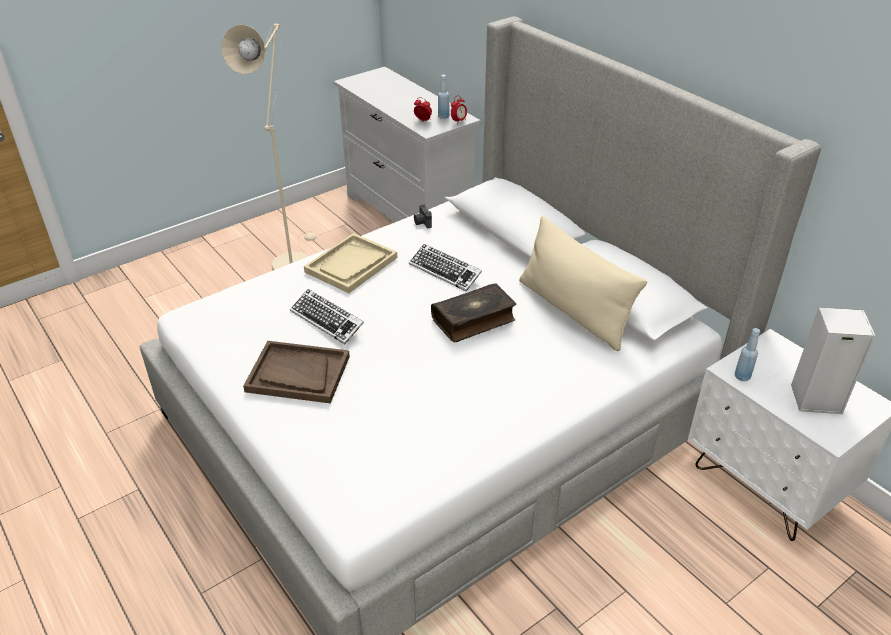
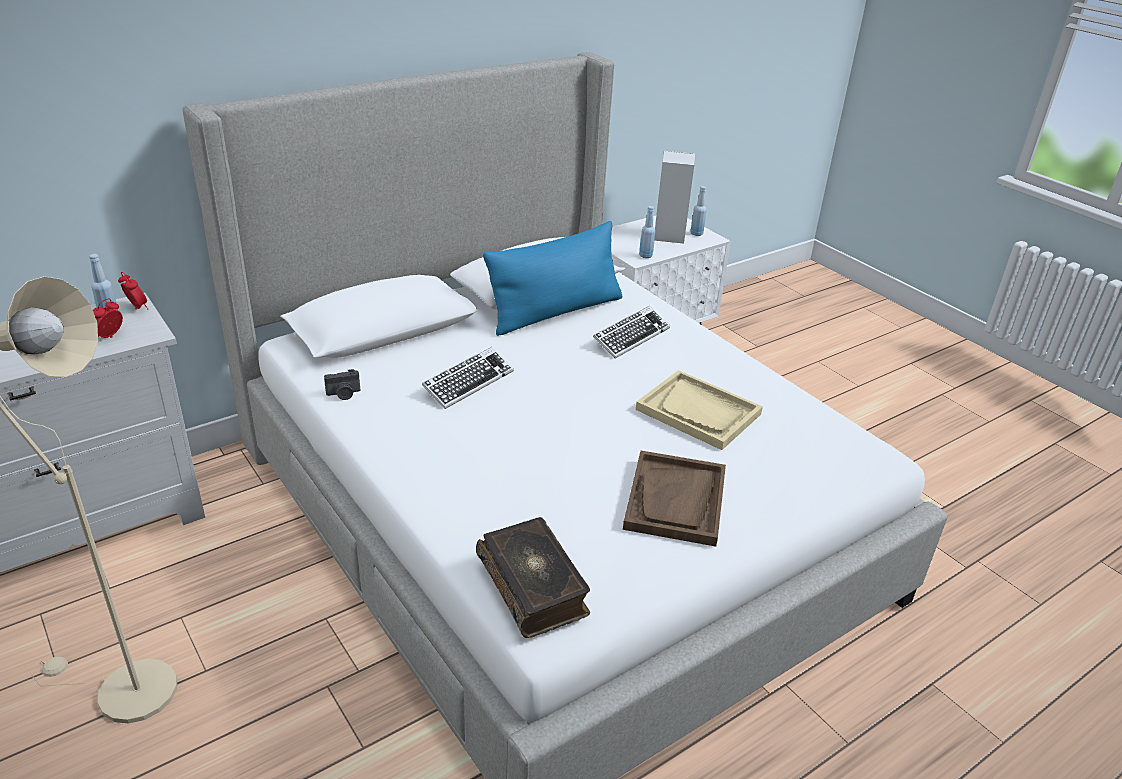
camera: 90 degrees left, 5 degrees down
keyboard [290,289,364,344] -> keyboard moved to [593,306,670,359]
beige tray [304,233,397,293] -> beige tray moved to [636,370,763,450]
book [431,283,516,342] -> book moved to [476,517,590,638]
beige pillow [519,216,647,351] -> blue pillow [483,221,622,336]
none -> blue bottle [690,186,707,236]

